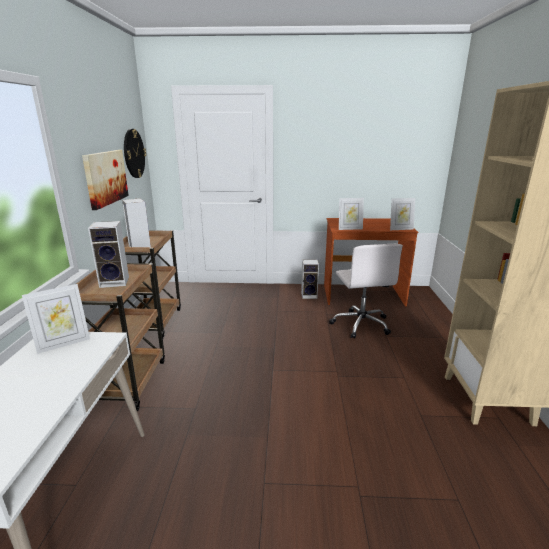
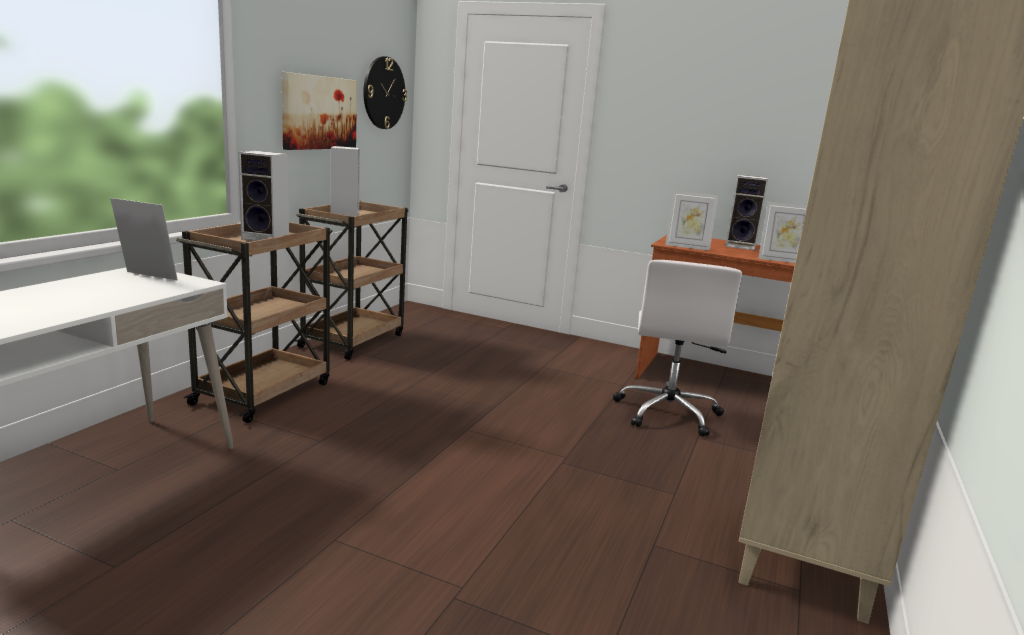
camera: 20 degrees right, 5 degrees down
picture frame [22,284,90,354] -> picture frame turned 150 degrees counterclockwise [110,198,178,280]
speaker [301,260,319,299] -> speaker moved to [725,175,768,251]

